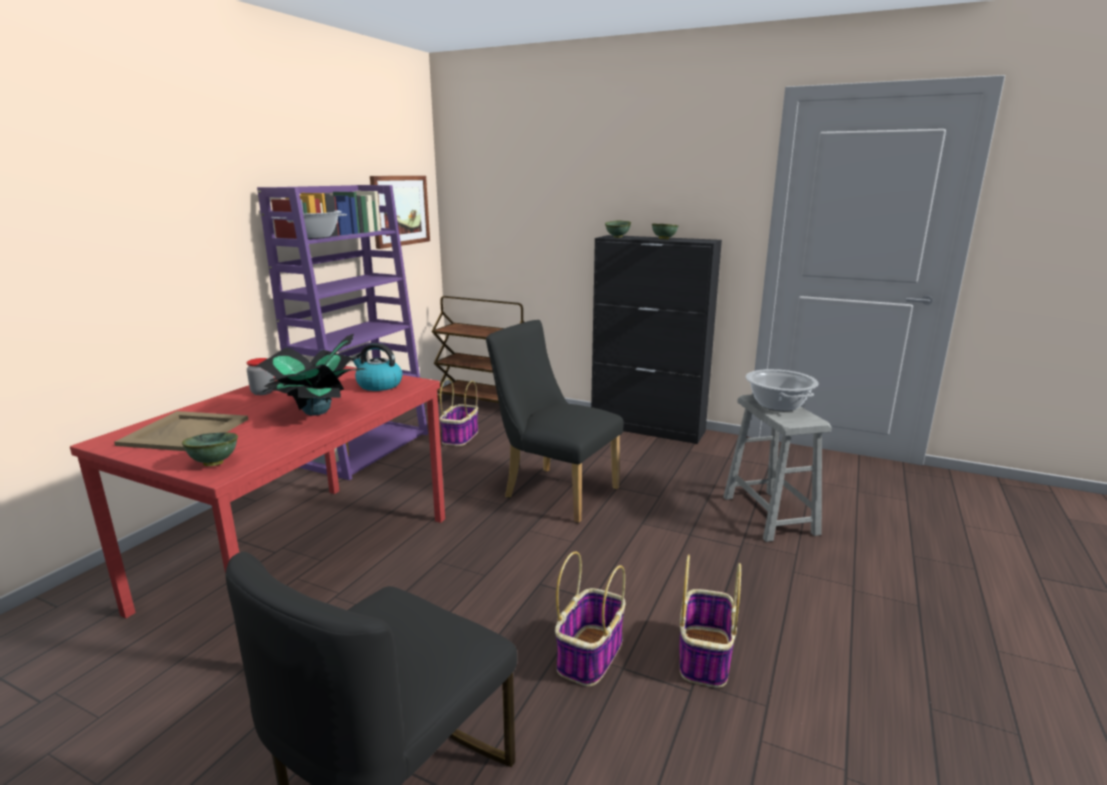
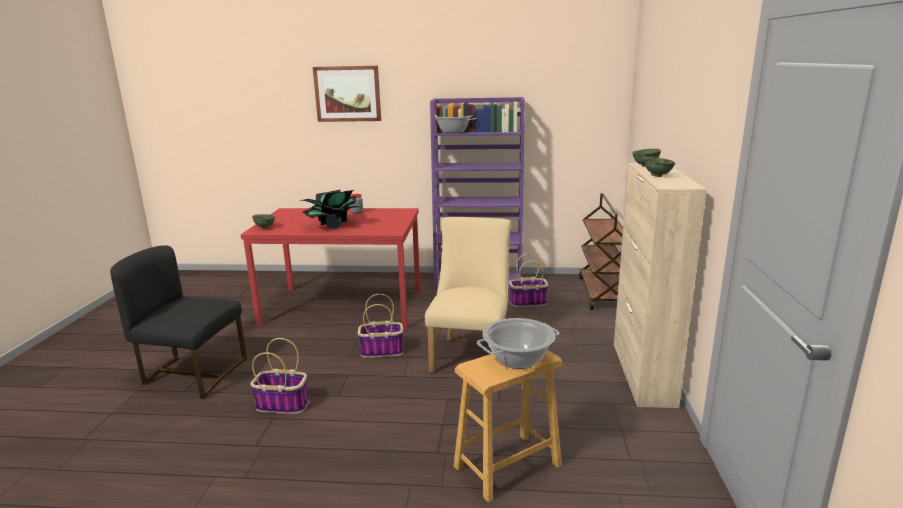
camera: 70 degrees right, 0 degrees up
beige tray [114,411,248,451] -> none
kettle [351,343,403,391] -> none
picture [370,176,430,249] -> picture moved to [313,66,381,122]
black chair [486,320,623,523] -> beige chair [425,217,511,373]
black cabinet [591,235,722,444] -> beige cabinet [614,163,707,408]
basket [680,554,741,688] -> basket moved to [358,294,404,358]
grey stool [723,394,832,542] -> brown stool [454,350,562,502]

